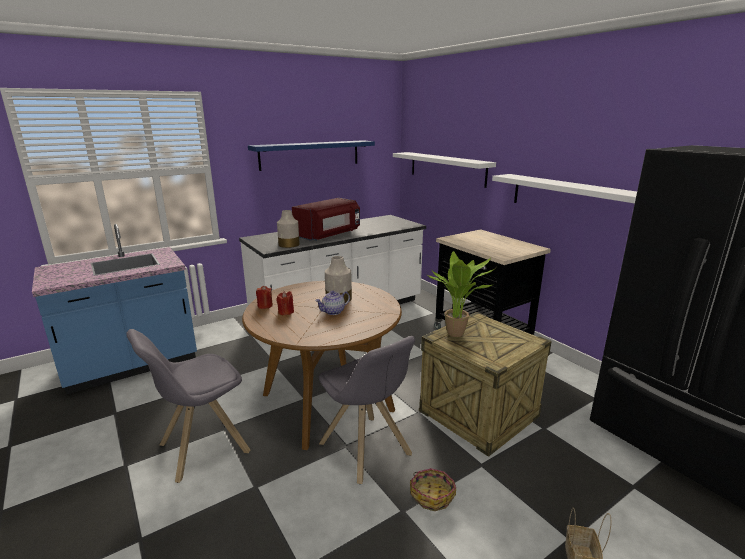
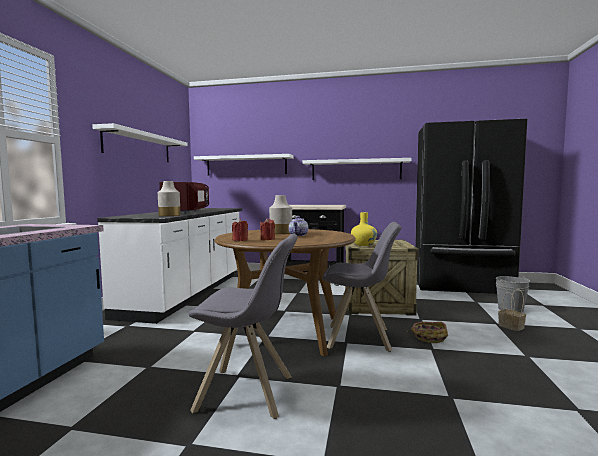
camera: 45 degrees left, 15 degrees down
grey chair [126,329,250,483] -> grey chair turned 90 degrees counterclockwise [189,234,298,419]
blue shelf [248,140,375,171] -> white shelf [92,123,187,162]
potted plant [425,251,494,337] -> yellow vase [351,212,377,246]
none -> grey bucket [496,276,530,312]

